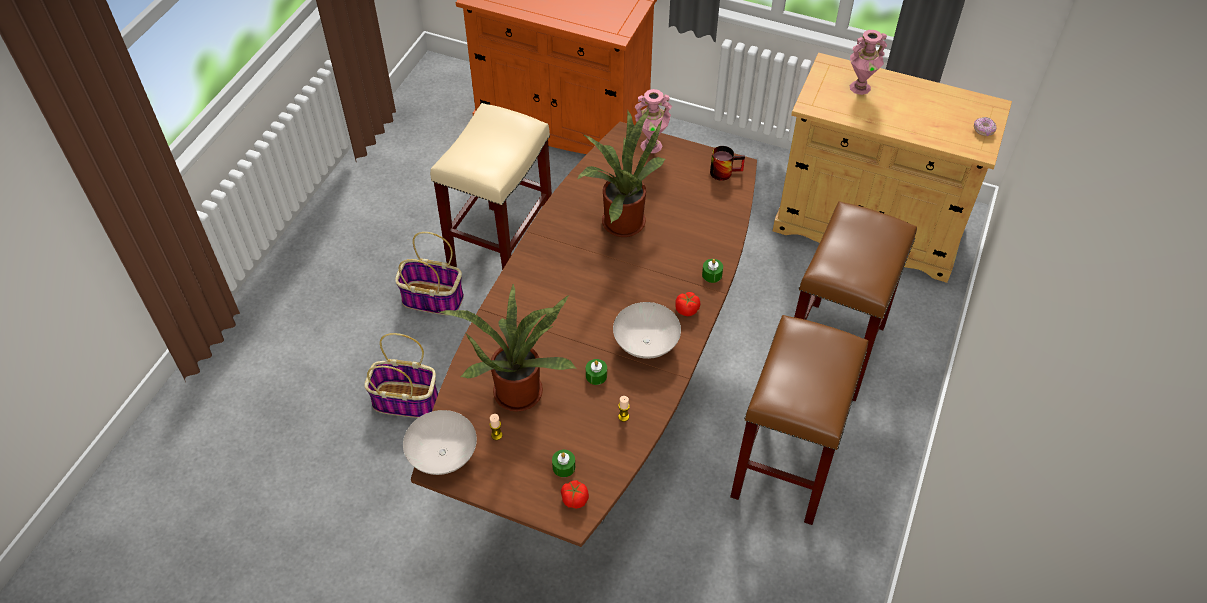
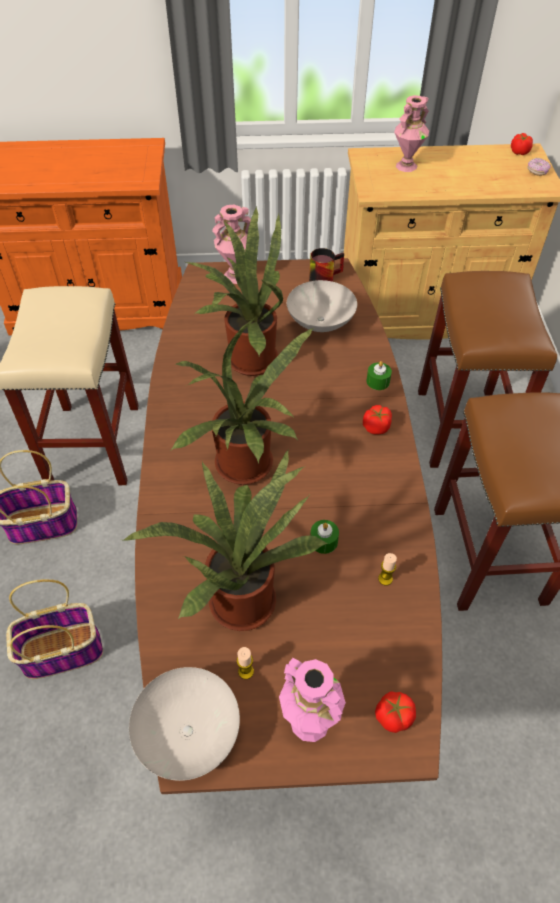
camera: 25 degrees left, 0 degrees up
green candle [552,450,575,477] -> none
white bowl [613,302,681,359] -> white bowl moved to [287,280,357,332]
none -> potted plant [171,316,314,485]
none -> pink vase [279,658,346,742]
none -> tomato [511,133,533,155]

